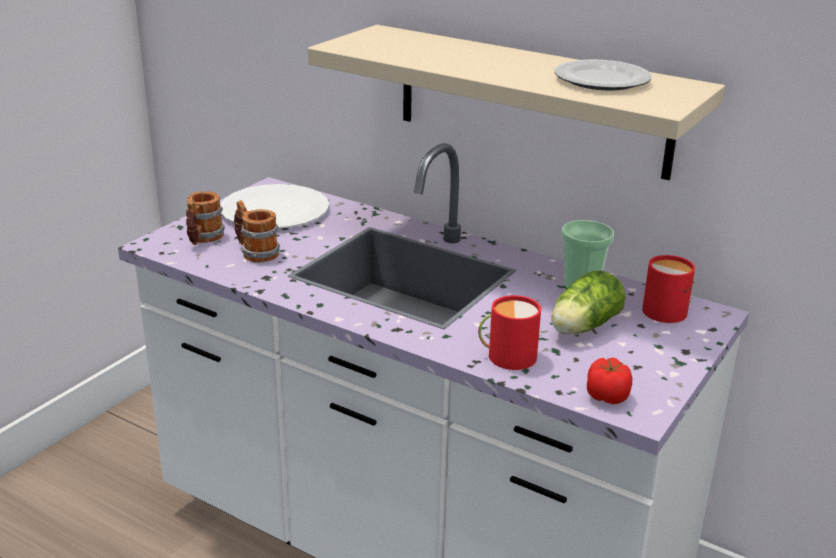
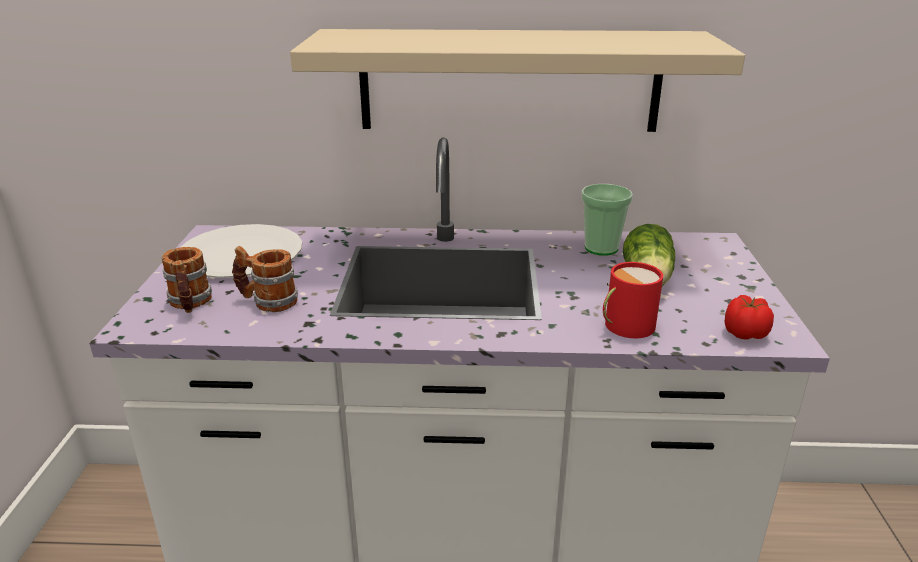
camera: 30 degrees left, 0 degrees up
plate [555,59,652,91] -> none
red mug [642,255,695,323] -> none

